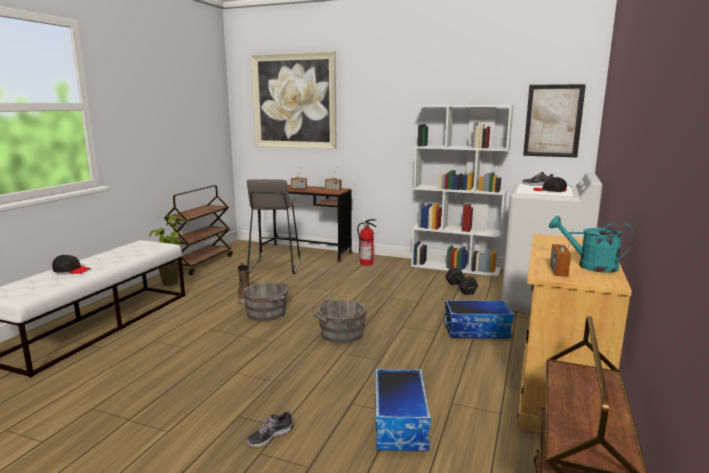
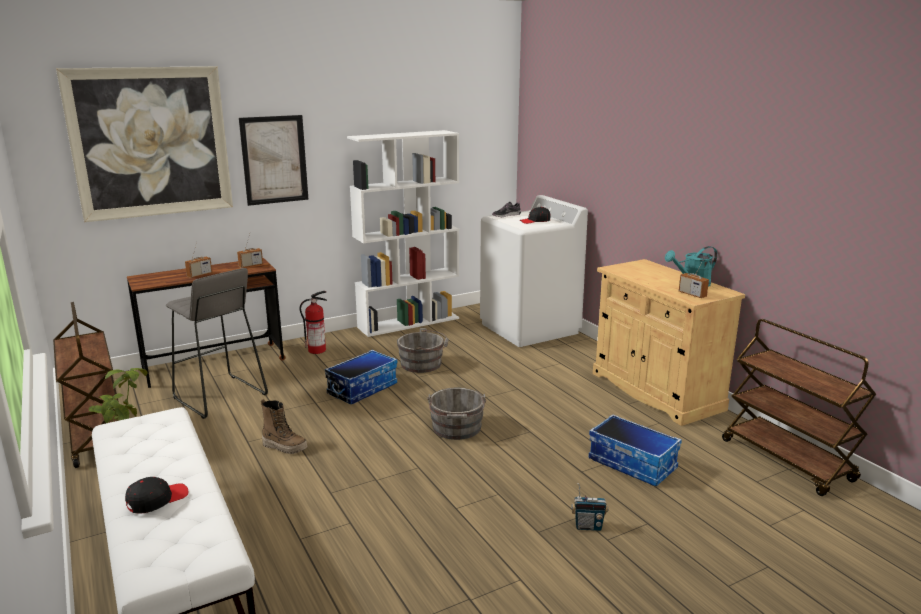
camera: 50 degrees left, 5 degrees up
grey bucket [242,281,291,321] -> grey bucket moved to [397,328,449,373]
shoe [246,409,293,447] -> radio [571,483,608,531]
storage box [444,300,514,339] -> storage box moved to [325,350,397,404]
black dumbbell [445,268,478,295] -> none
picture [523,84,586,157] -> picture moved to [239,115,309,206]

